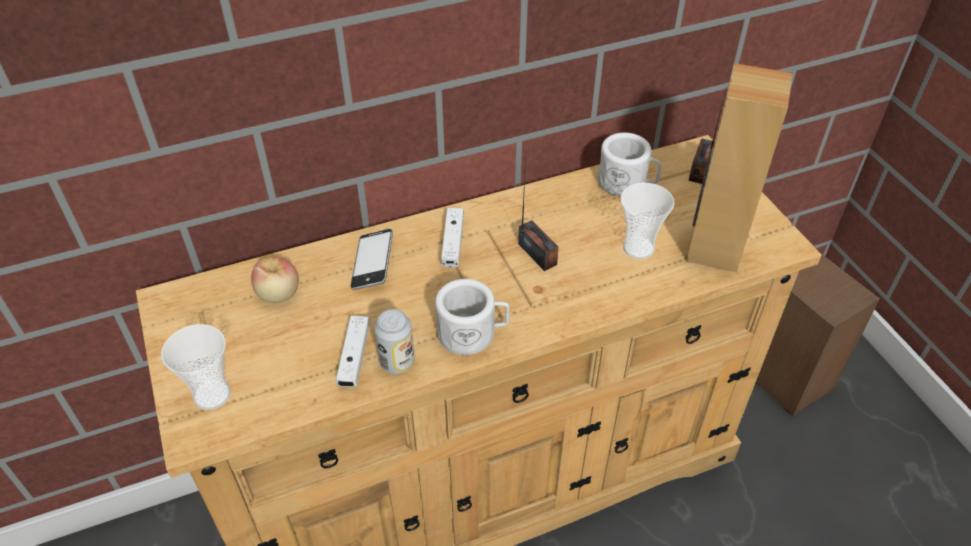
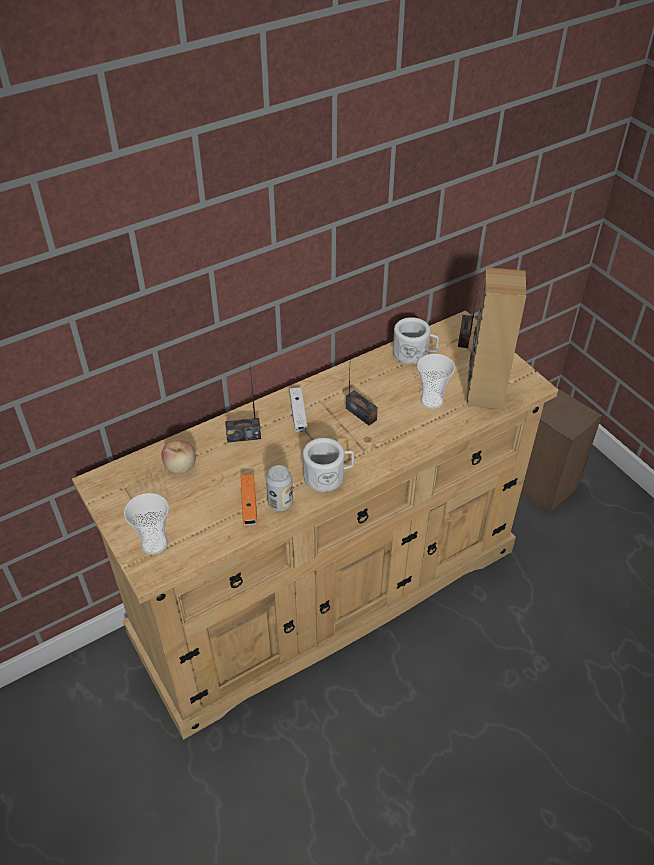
camera: 10 degrees left, 0 degrees up
white game controller [336,316,370,387] -> orange game controller [240,474,257,525]
phone [350,229,393,290] -> radio [225,367,261,443]

